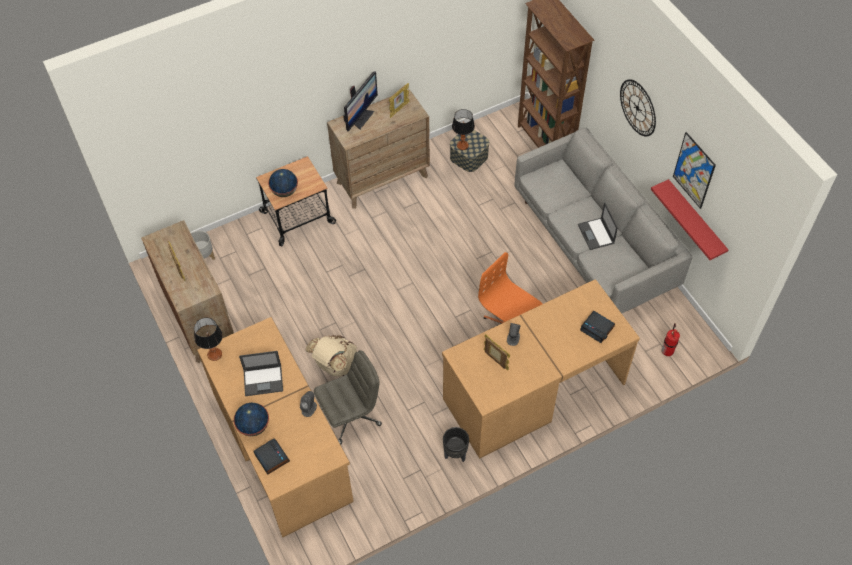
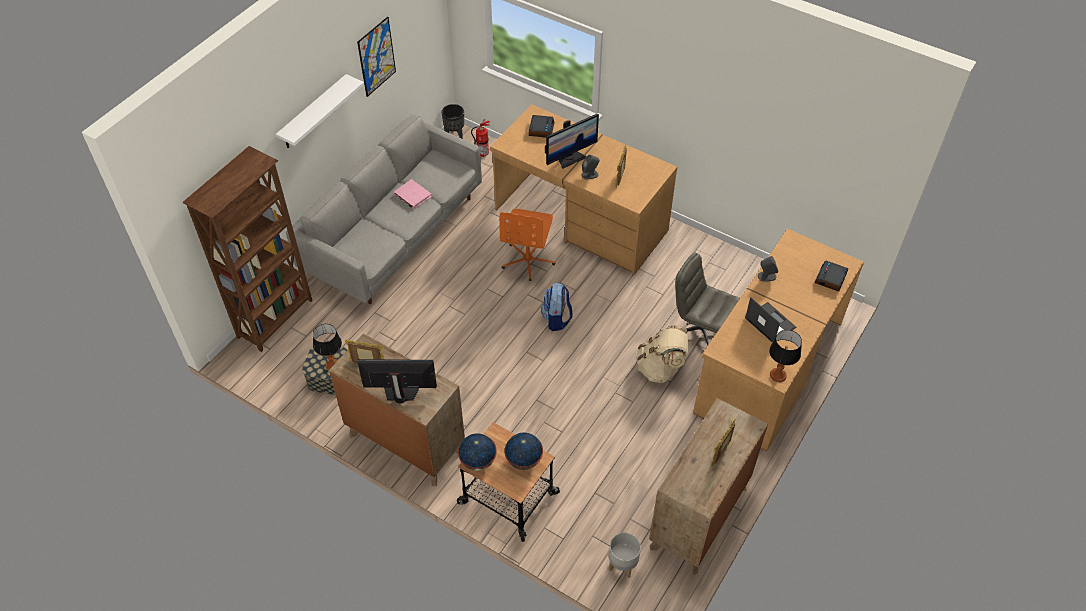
camera: 120 degrees left, 5 degrees down
globe [234,403,269,437] -> globe moved to [458,433,497,471]
black planter [443,427,469,462] -> black planter moved to [442,104,464,139]
laptop [578,202,618,250] -> pink book [394,179,432,210]
wall clock [620,79,656,137] -> white shelf [276,74,364,148]
red shelf [651,179,728,260] -> none
none -> backpack [541,283,572,331]
none -> monitor [545,114,599,169]

